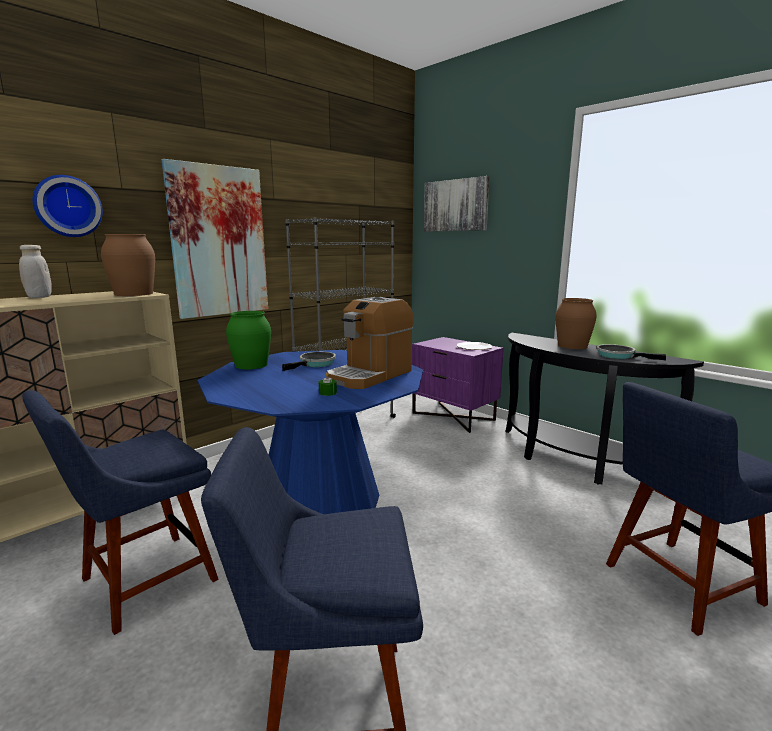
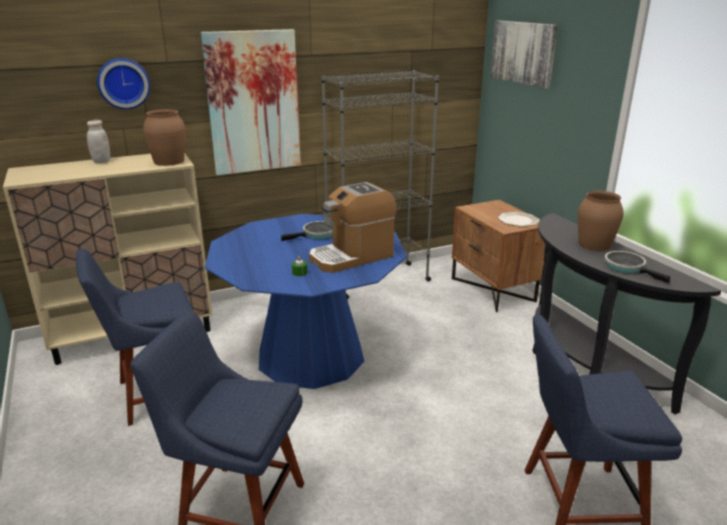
camera: 20 degrees right, 10 degrees up
green vase [226,311,271,369] -> none
purple nightstand [412,337,503,433] -> brown nightstand [452,200,545,312]

